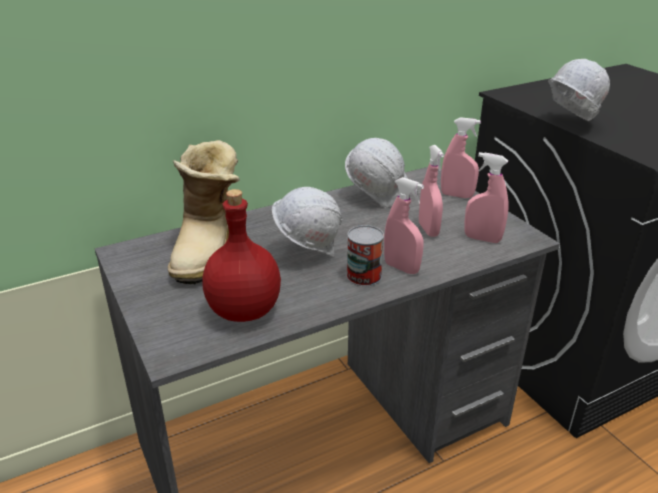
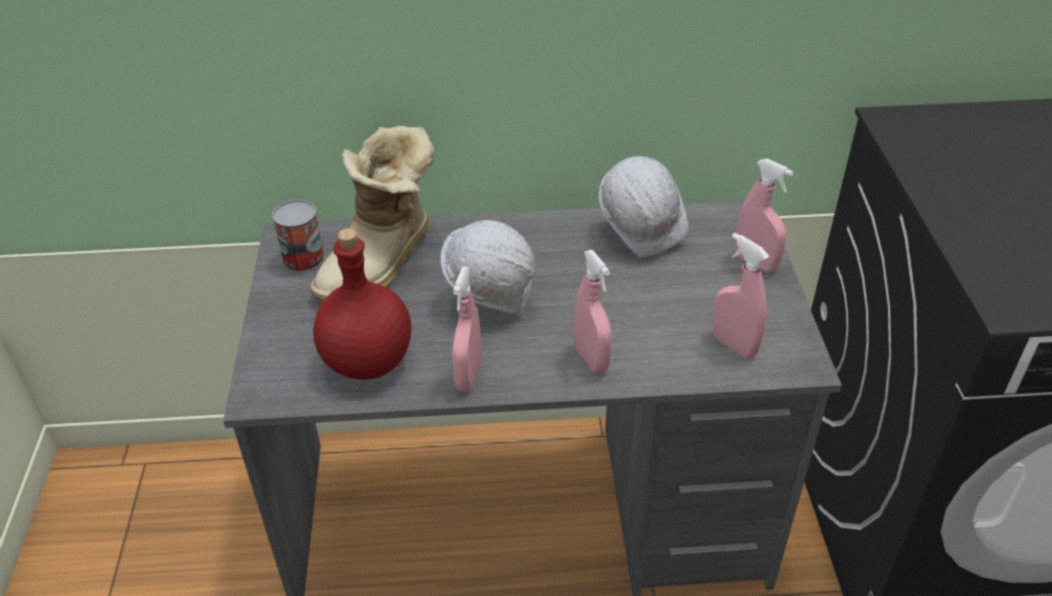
camera: 25 degrees right, 10 degrees up
can [347,225,384,286] -> can moved to [272,200,325,272]
pink spray bottle [419,145,444,237] -> pink spray bottle moved to [452,266,481,393]
white hard hat [548,59,610,122] -> none

